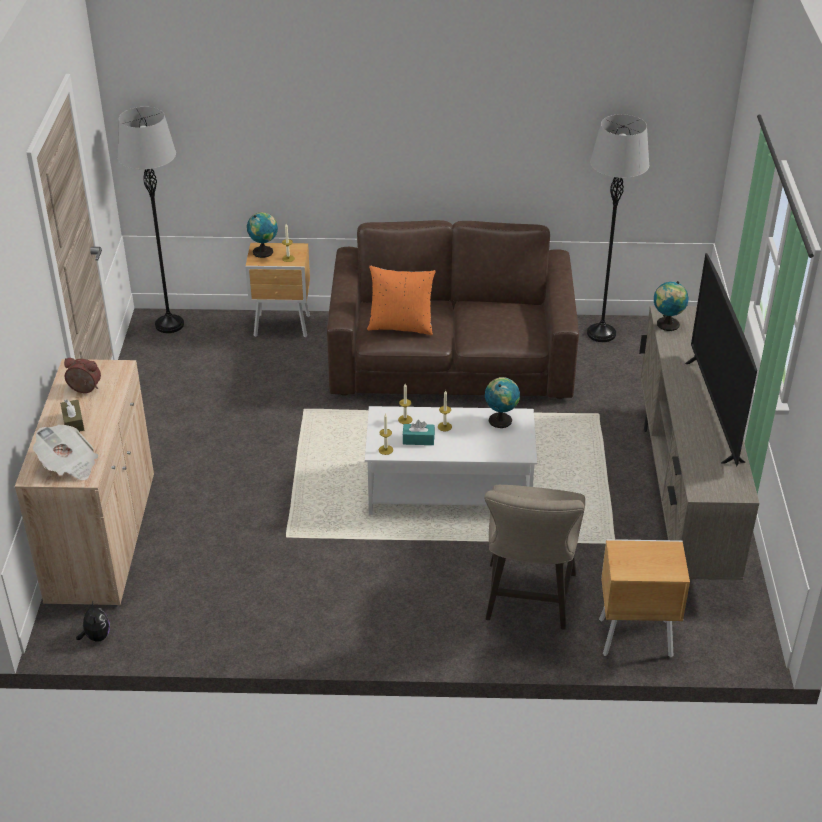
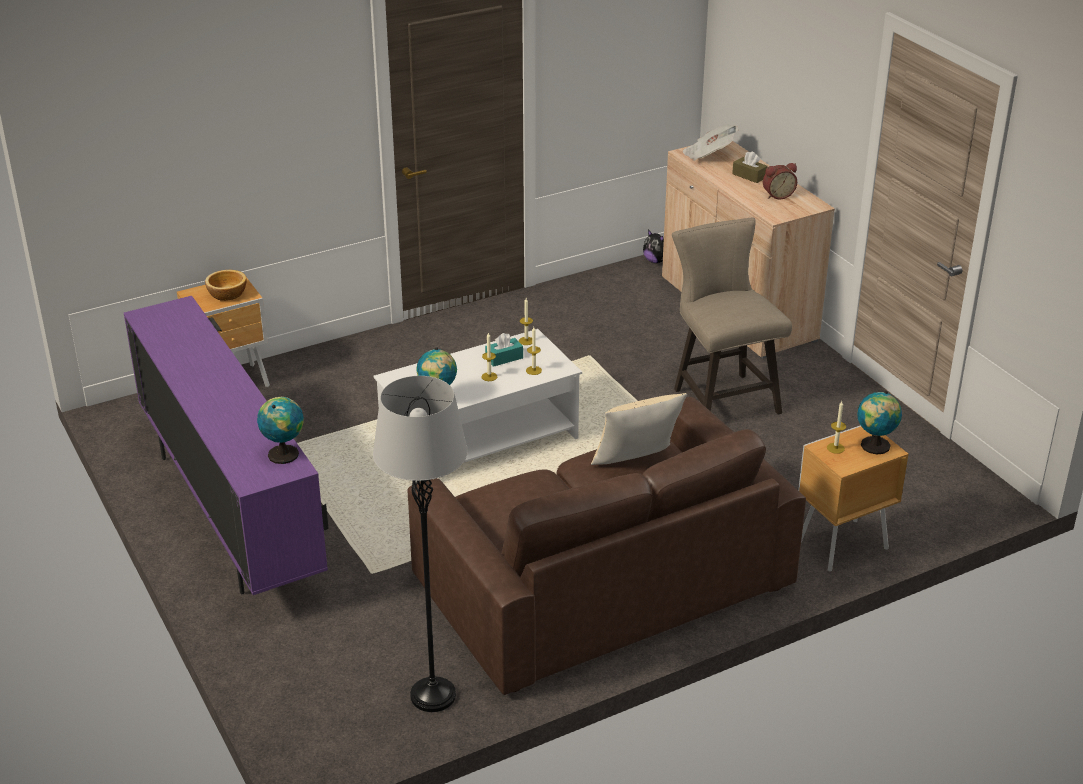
camera: 150 degrees right, 5 degrees down
grey floor lamp [117,107,184,333] -> none
orange pillow [367,266,436,335] -> beige pillow [591,393,687,465]
beige stool [484,485,585,630] -> beige stool moved to [672,218,792,415]
beige tv stand [639,306,759,580] -> purple tv stand [124,296,329,595]
television [685,253,757,467] -> none
none -> bowl [205,270,247,301]

